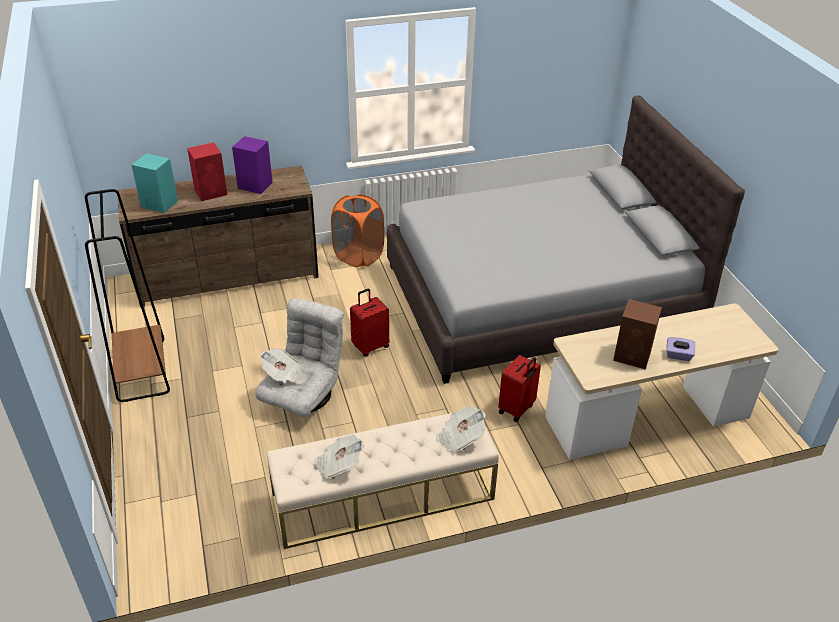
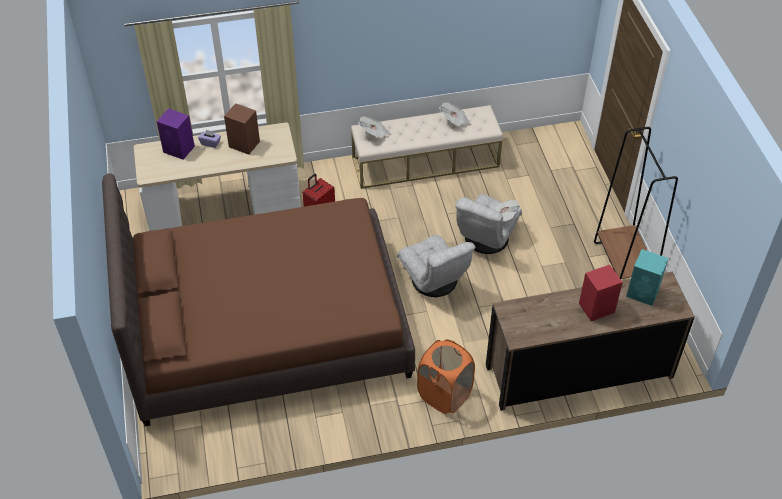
camera: 175 degrees left, 10 degrees up
purple speaker [232,136,273,194] -> purple speaker moved to [156,108,195,160]
red suitcase [350,289,389,357] -> grey armchair [397,235,476,297]
grey bed [387,95,745,384] -> brown bed [102,173,415,426]

